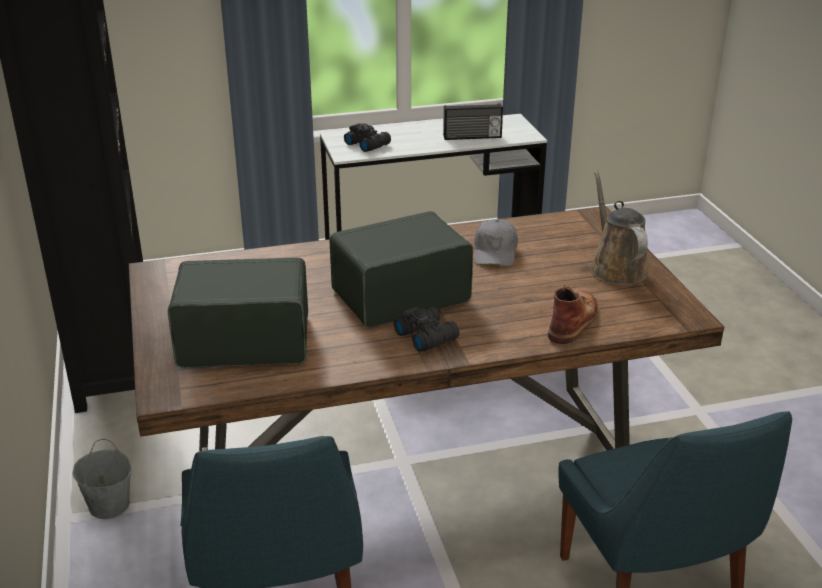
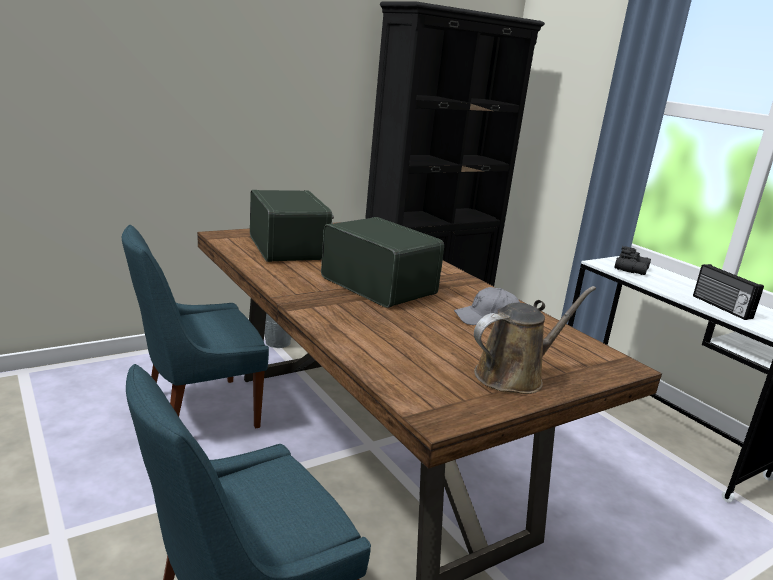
camera: 70 degrees right, 10 degrees down
black binoculars [394,307,460,352] -> none
brown boot [548,285,598,344] -> none

